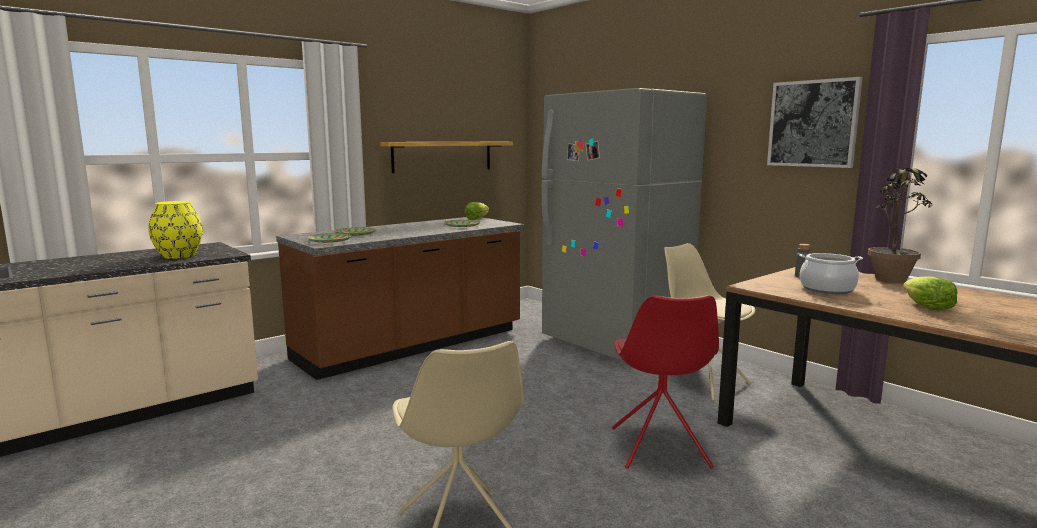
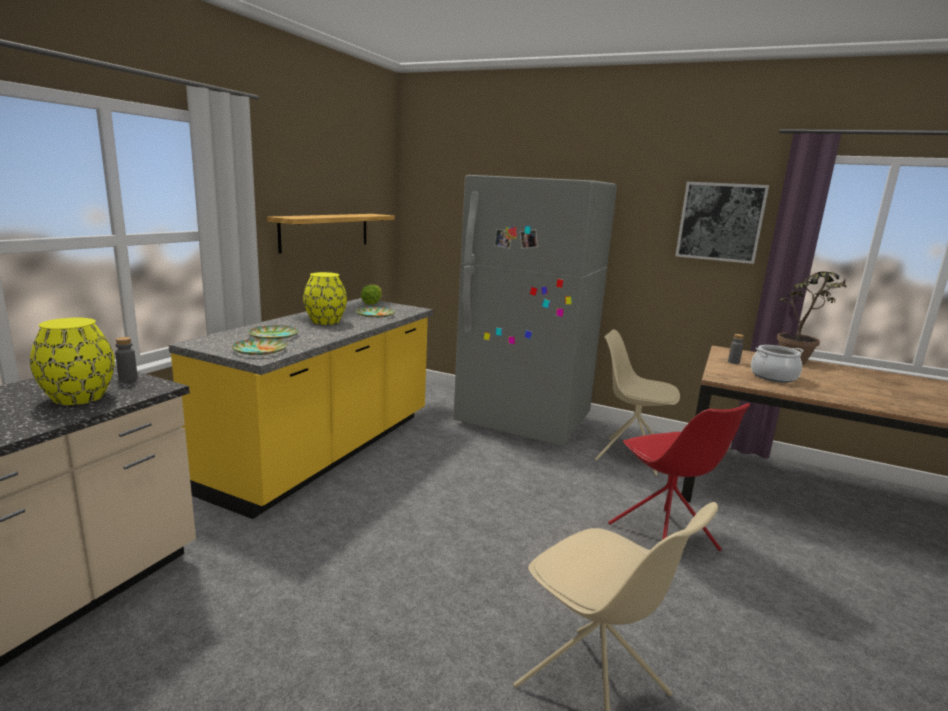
camera: 25 degrees left, 5 degrees up
brown counter [276,217,524,380] -> yellow counter [169,298,433,519]
lettuce [903,276,958,310] -> none
none -> grey bottle [115,337,138,382]
none -> yellow vase [303,272,347,325]

